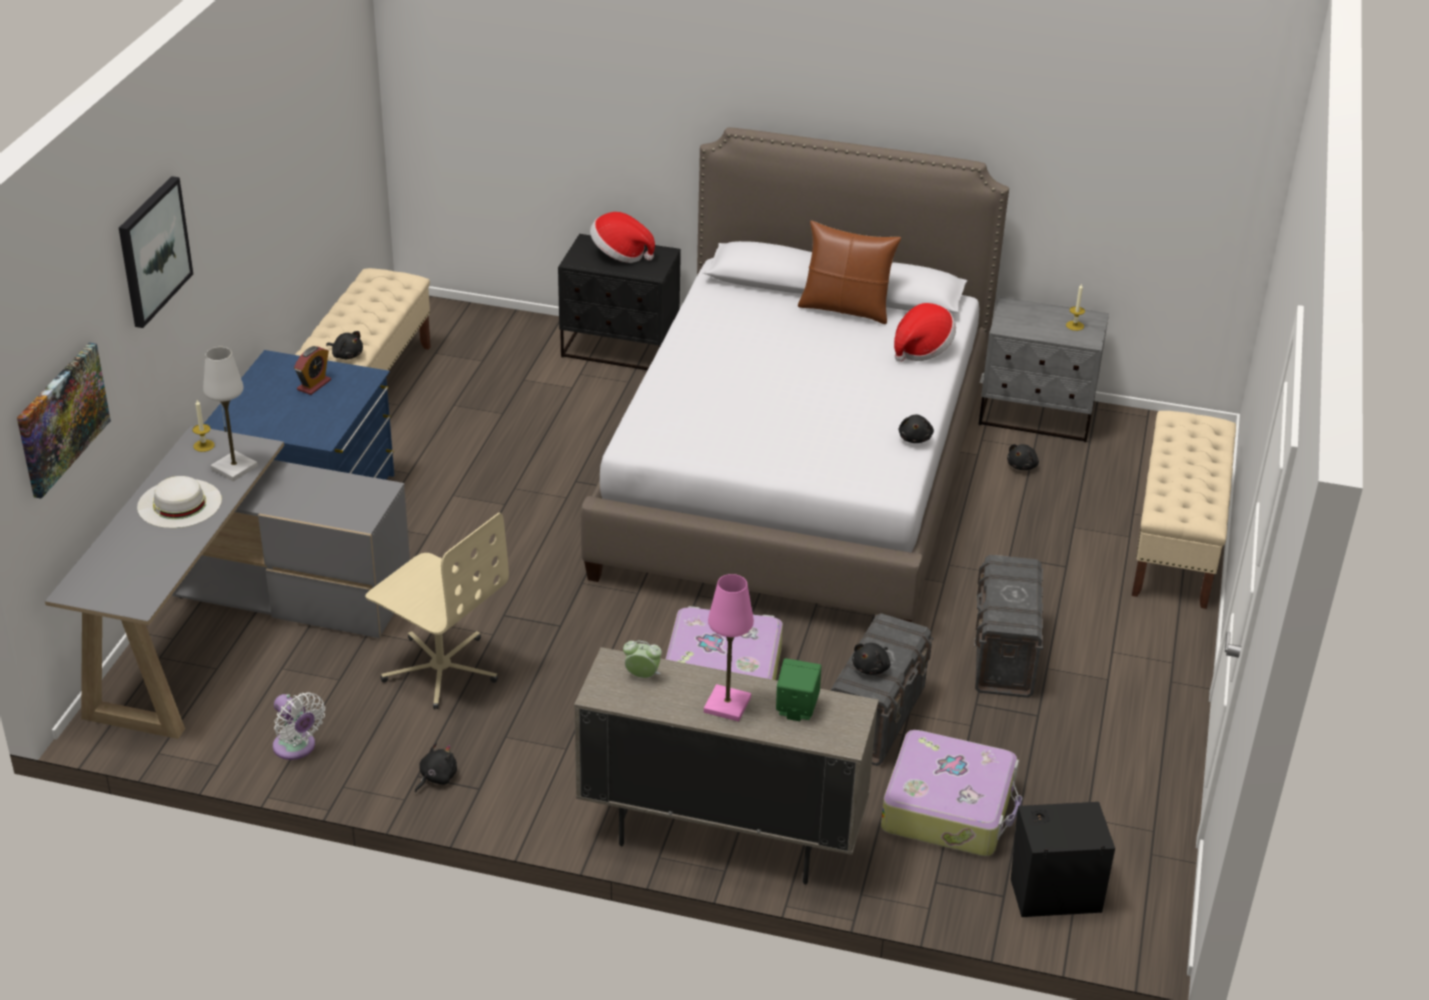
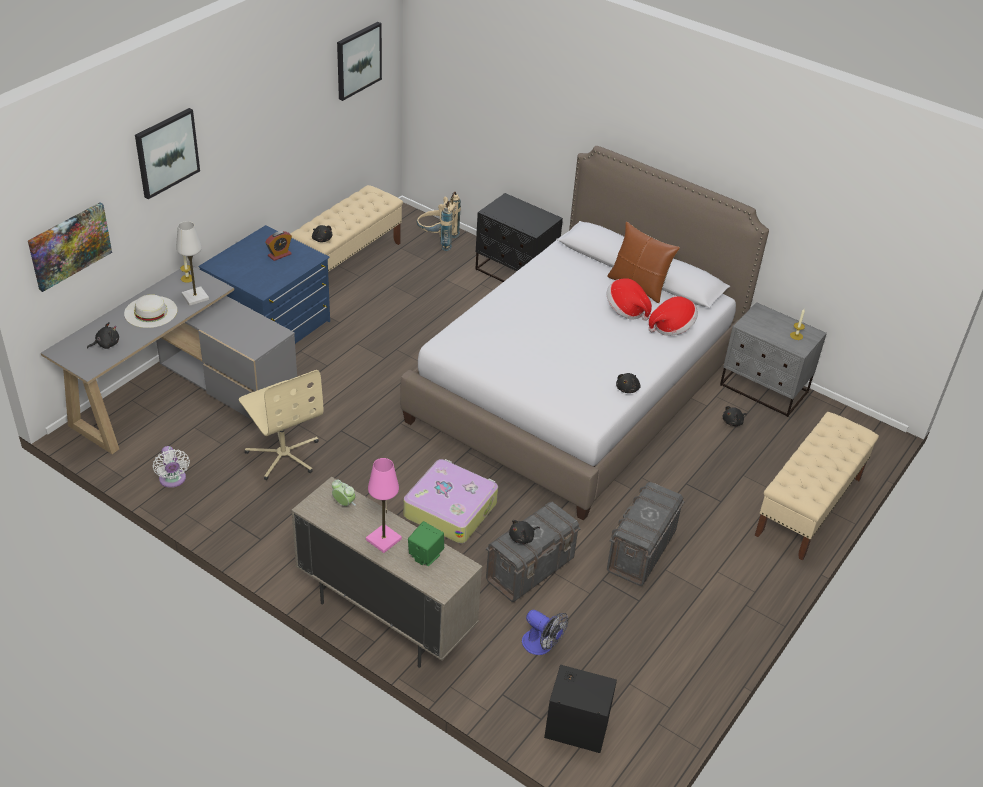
camera: 20 degrees right, 5 degrees up
black plush toy [415,742,457,793] -> black plush toy moved to [87,322,119,349]
hat [590,212,655,263] -> hat moved to [607,278,652,321]
suitcase [881,730,1022,856] -> fan [522,610,568,655]
none -> picture [337,22,382,101]
none -> beige backpack [416,192,461,251]

